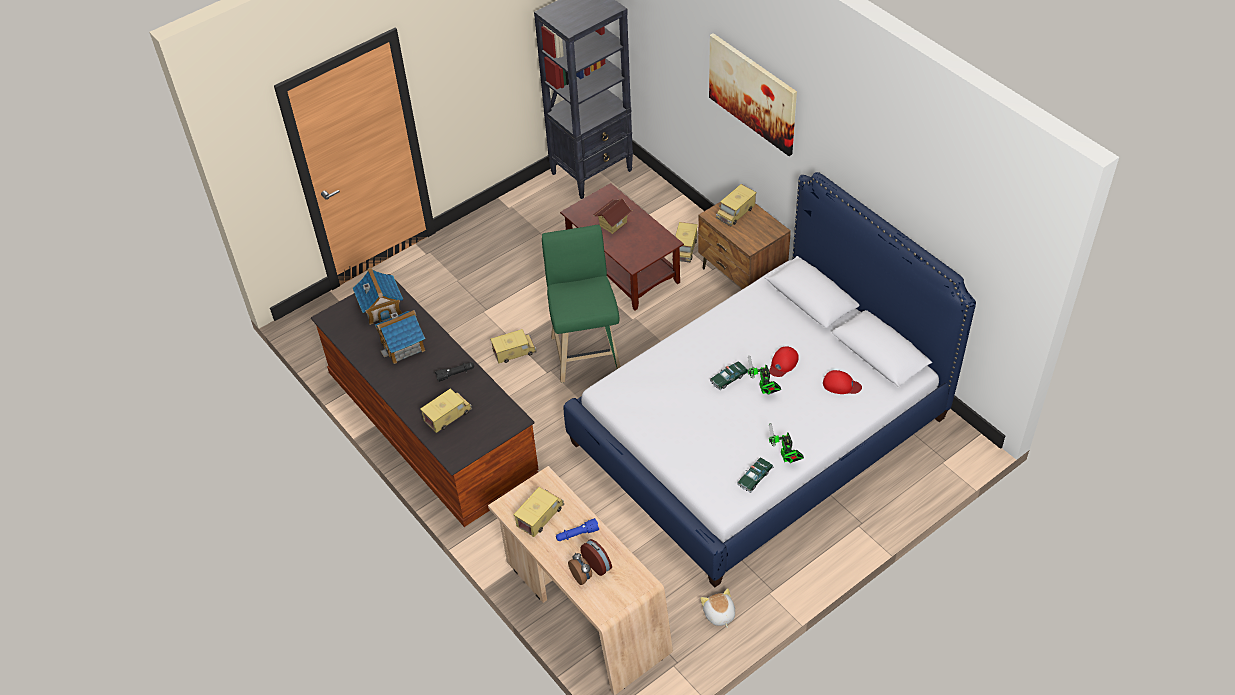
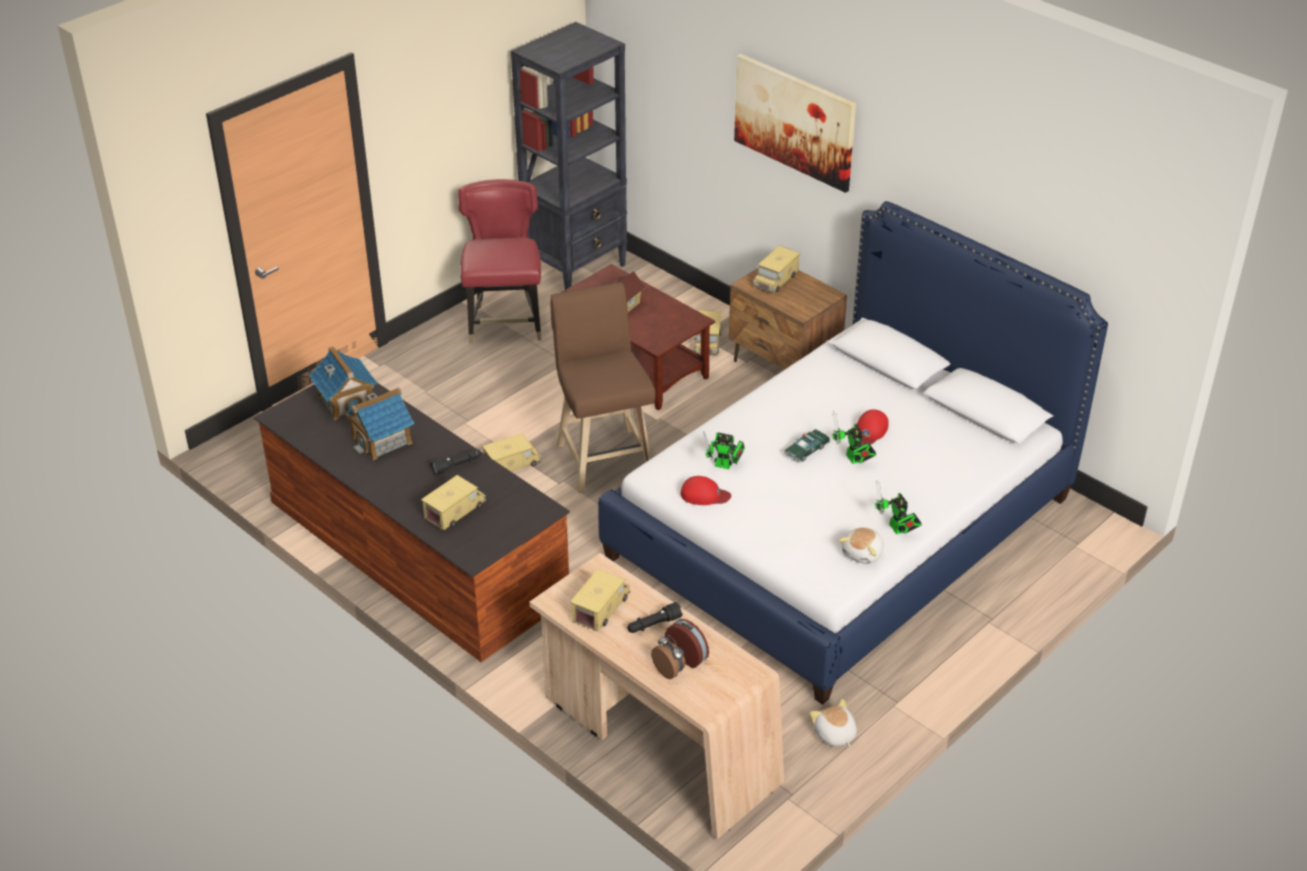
camera: 10 degrees left, 10 degrees down
green stool [542,225,621,383] -> brown stool [551,282,656,493]
blue flashlight [556,518,599,541] -> black flashlight [627,602,683,633]
toy car [737,457,774,493] -> plush toy [839,527,884,564]
red cap [823,370,862,394] -> red cap moved to [681,476,731,505]
none -> red chair [458,179,541,343]
none -> toy robot [703,431,745,469]

